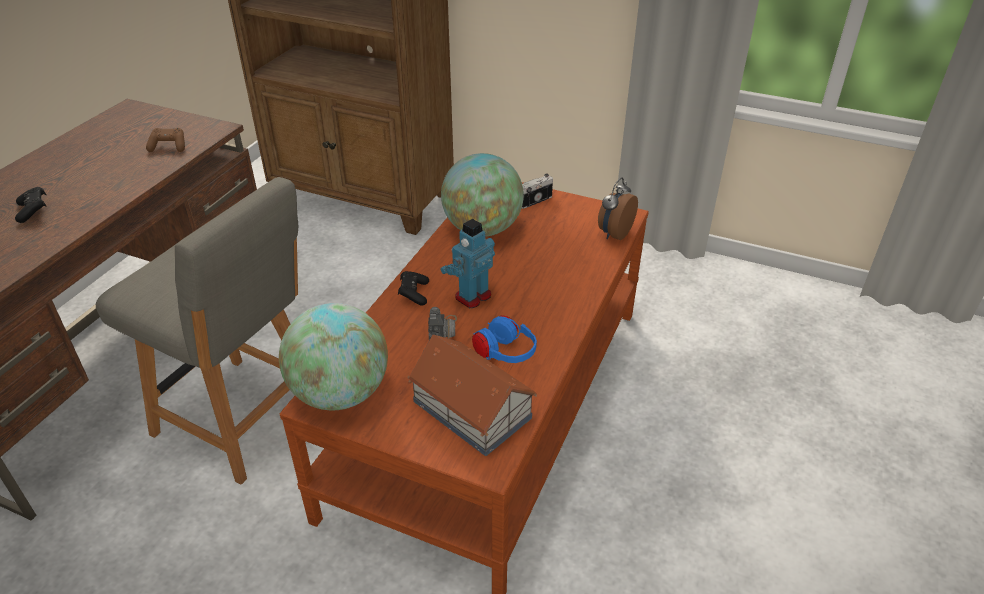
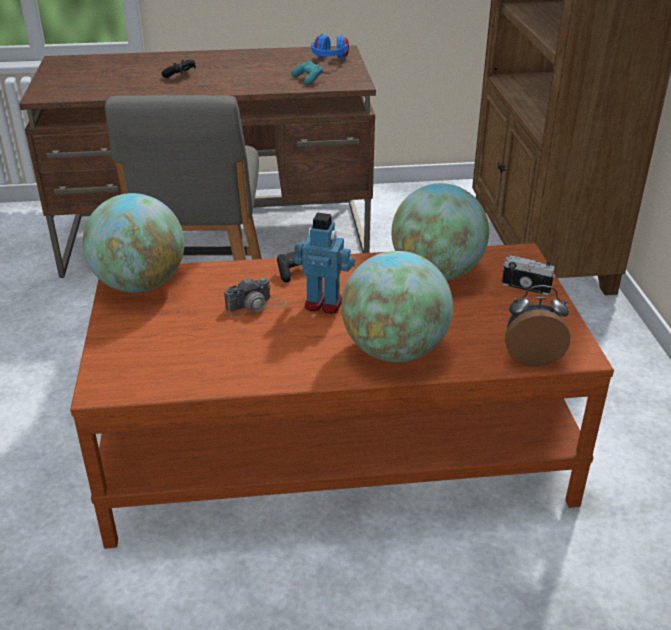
camera: 60 degrees right, 5 degrees down
brown game controller [146,128,185,152] -> turquoise game controller [291,61,324,85]
toy house [407,335,537,456] -> none
blue headphones [472,315,537,363] -> blue headphones moved to [311,34,349,59]
none -> globe [341,251,453,362]

